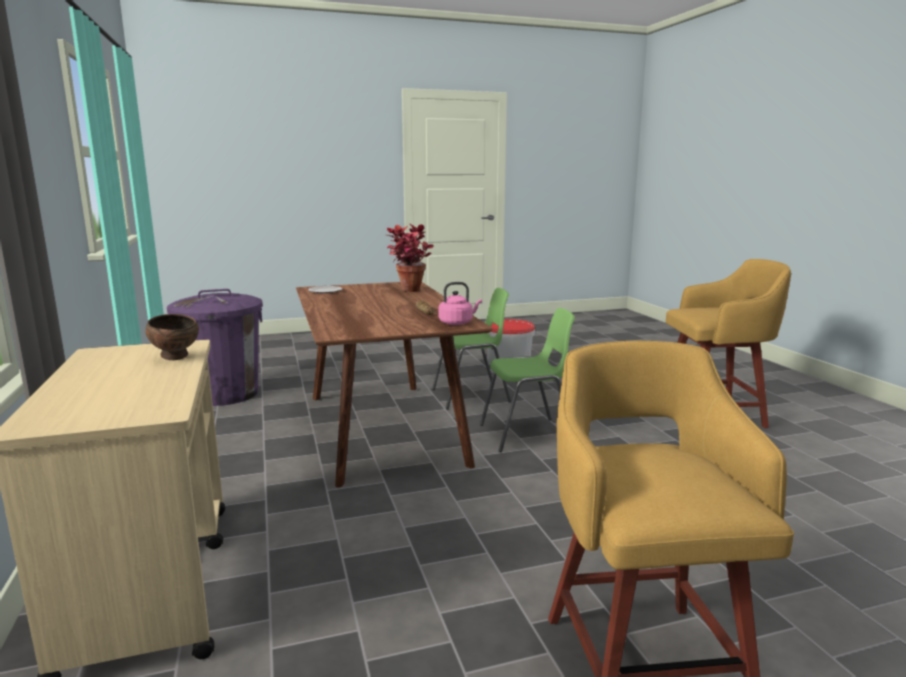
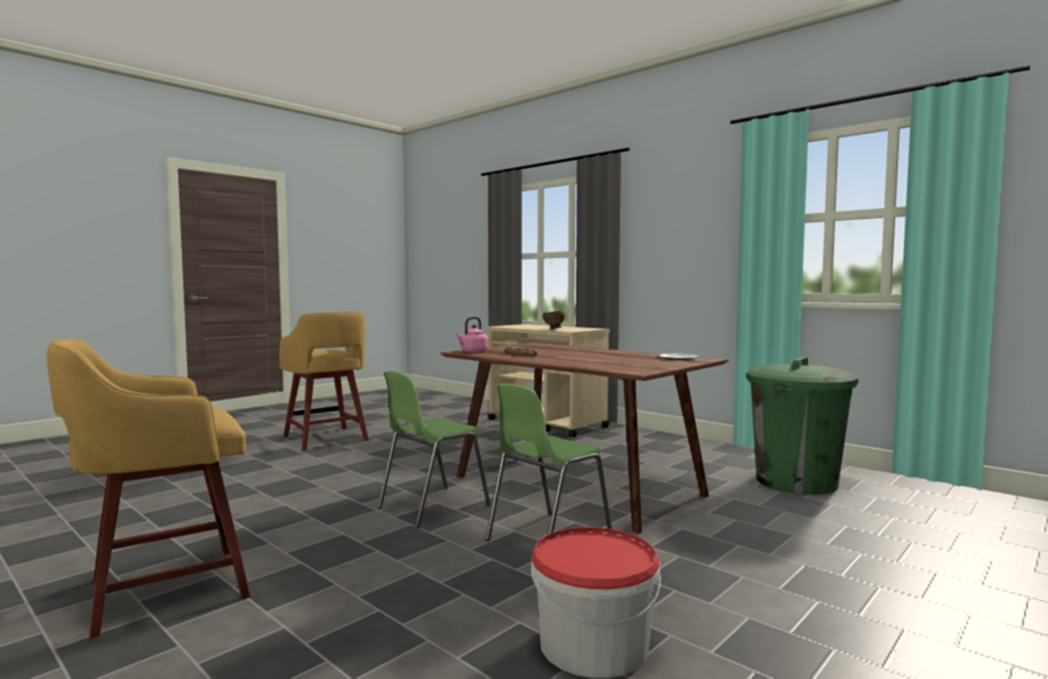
camera: 150 degrees right, 10 degrees down
purple trash can [167,289,263,406] -> green trash can [746,357,859,495]
potted plant [387,223,434,292] -> none

